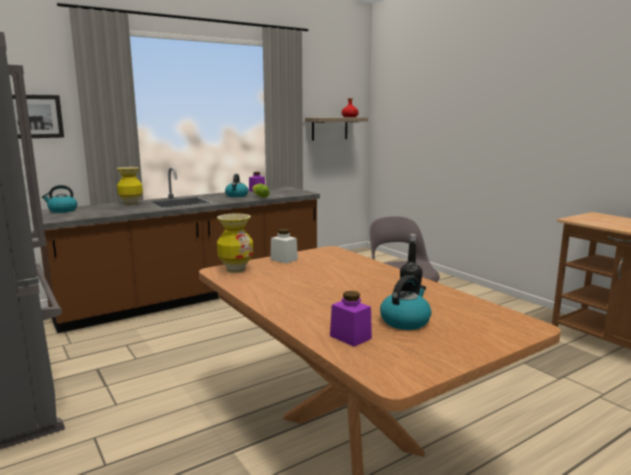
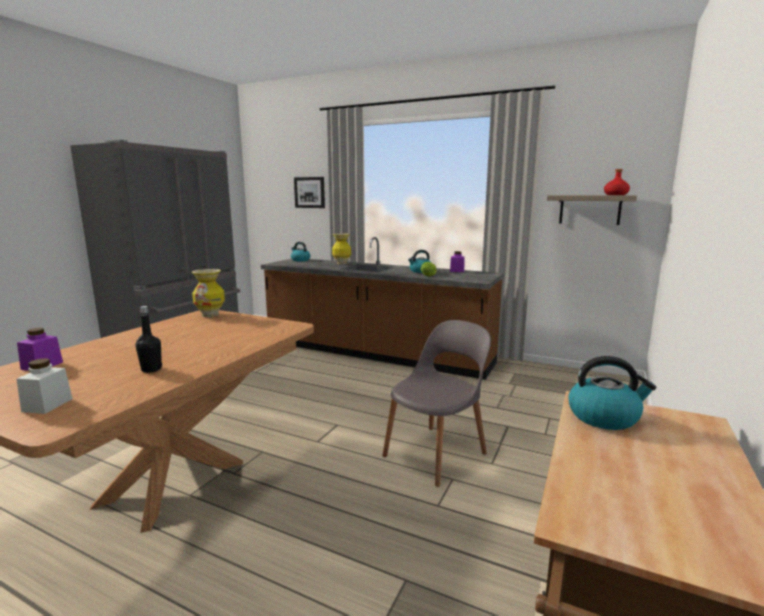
camera: 60 degrees right, 0 degrees up
white jar [270,229,298,264] -> white jar moved to [17,358,73,414]
kettle [380,275,431,330] -> kettle moved to [569,356,657,430]

